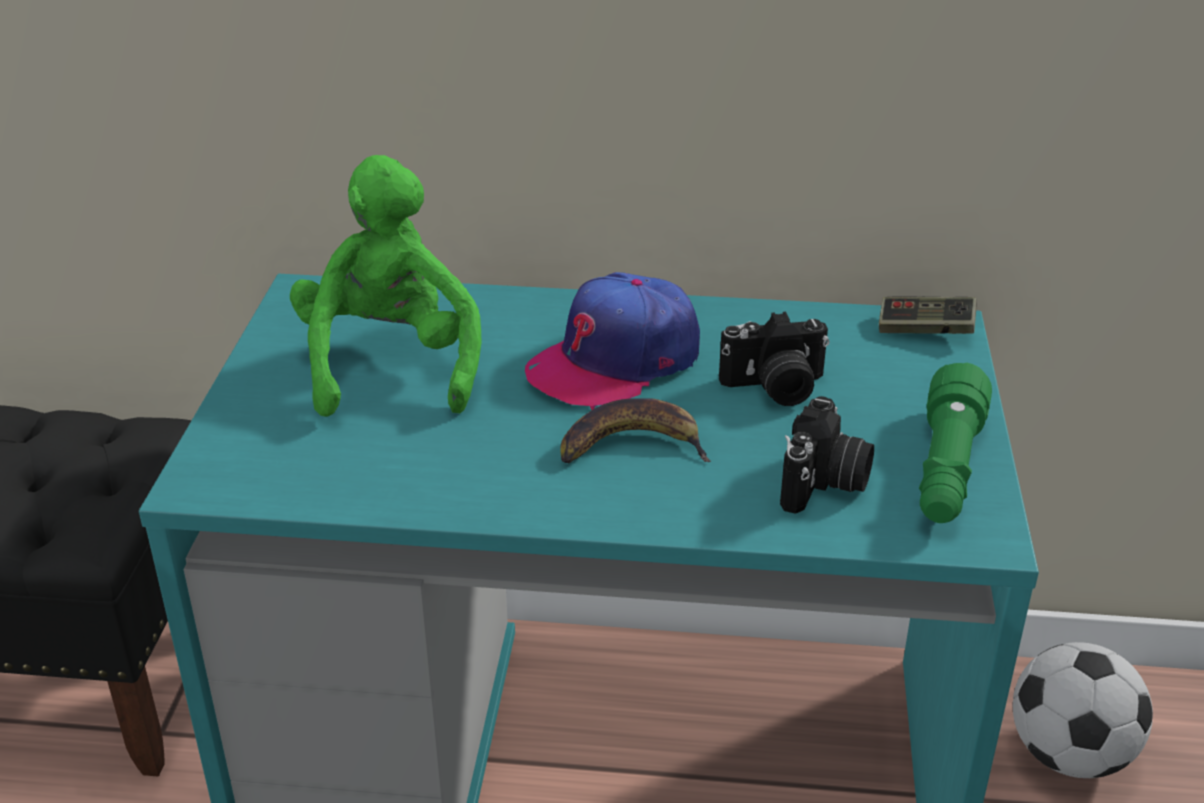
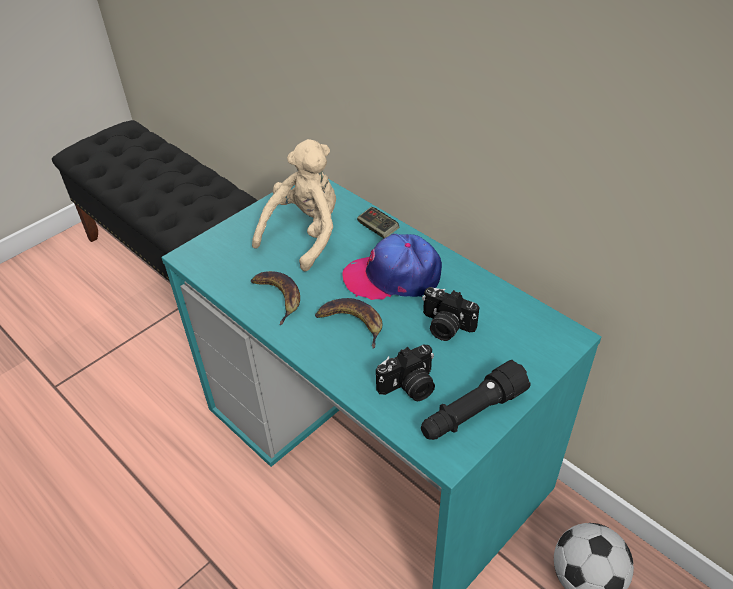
camera: 40 degrees right, 10 degrees up
green plush toy [290,155,482,417] -> beige plush toy [252,139,336,271]
game controller [879,297,977,334] -> game controller moved to [357,207,399,238]
green flashlight [919,363,992,523] -> black flashlight [421,360,531,440]
none -> banana [251,271,300,325]

